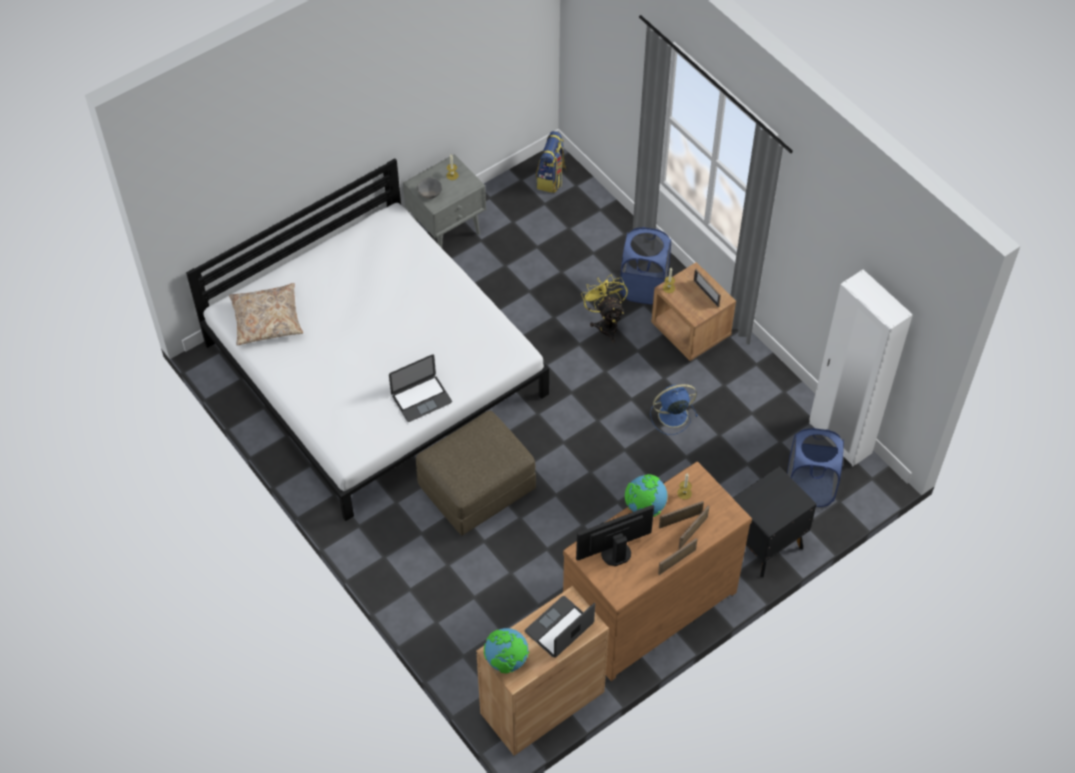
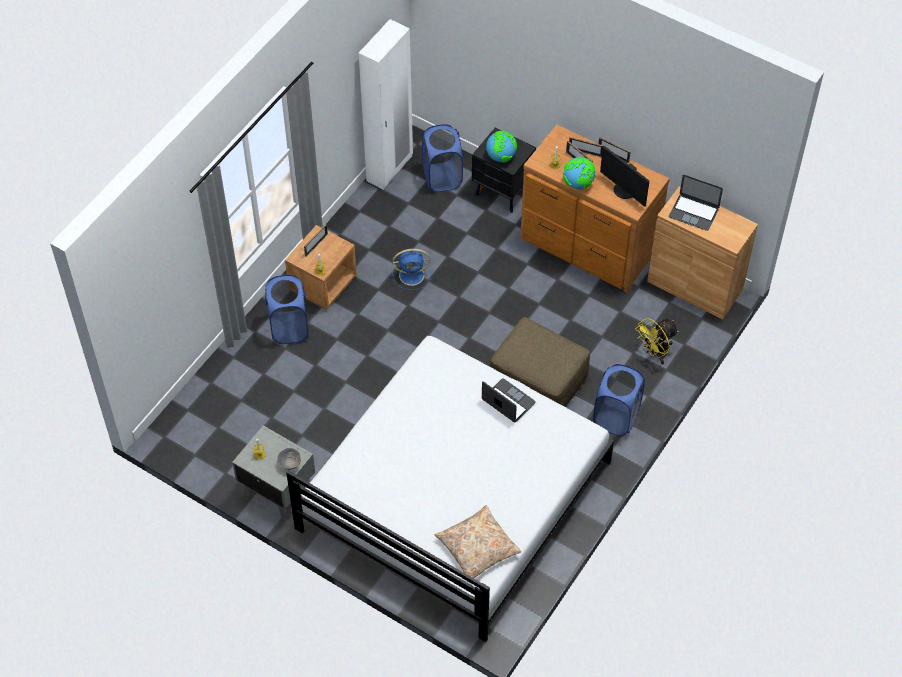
camera: 110 degrees left, 0 degrees up
globe [484,628,529,673] -> globe moved to [486,131,517,163]
backpack [536,131,567,193] -> none
yellow fan [581,274,628,343] -> yellow fan moved to [637,318,679,364]
blue fan [650,384,698,435] -> blue fan turned 60 degrees counterclockwise [392,249,431,290]
none -> blue laundry basket [593,364,645,436]

